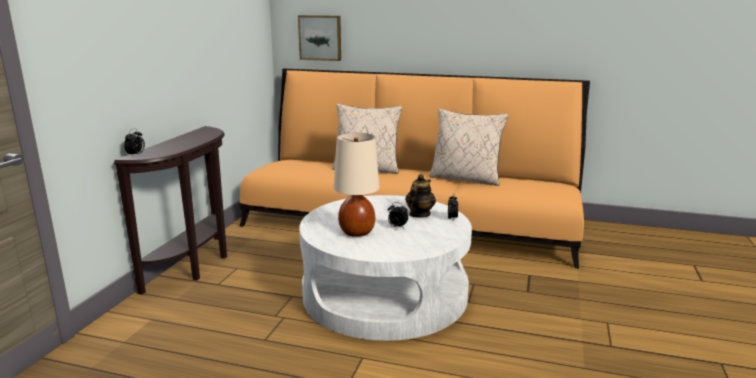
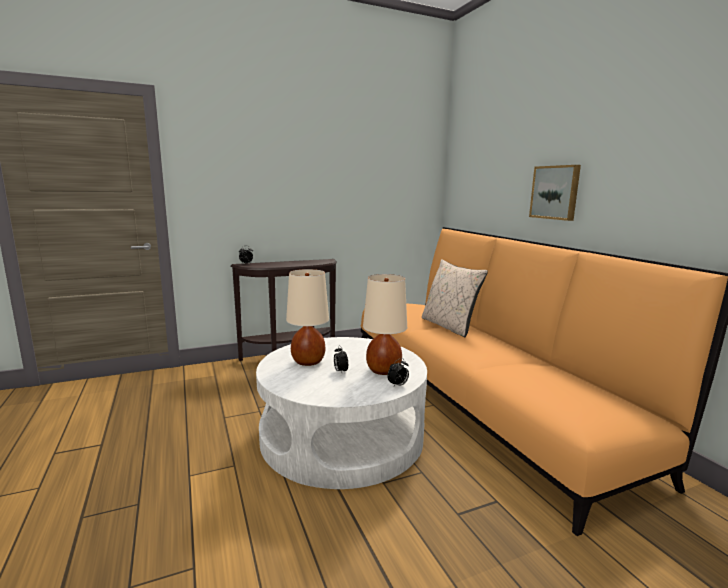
camera: 50 degrees right, 5 degrees down
picture [298,15,341,61] -> picture moved to [529,165,581,221]
teapot [405,174,436,218] -> beige table lamp [363,274,407,375]
beige pillow [429,108,508,186] -> none

